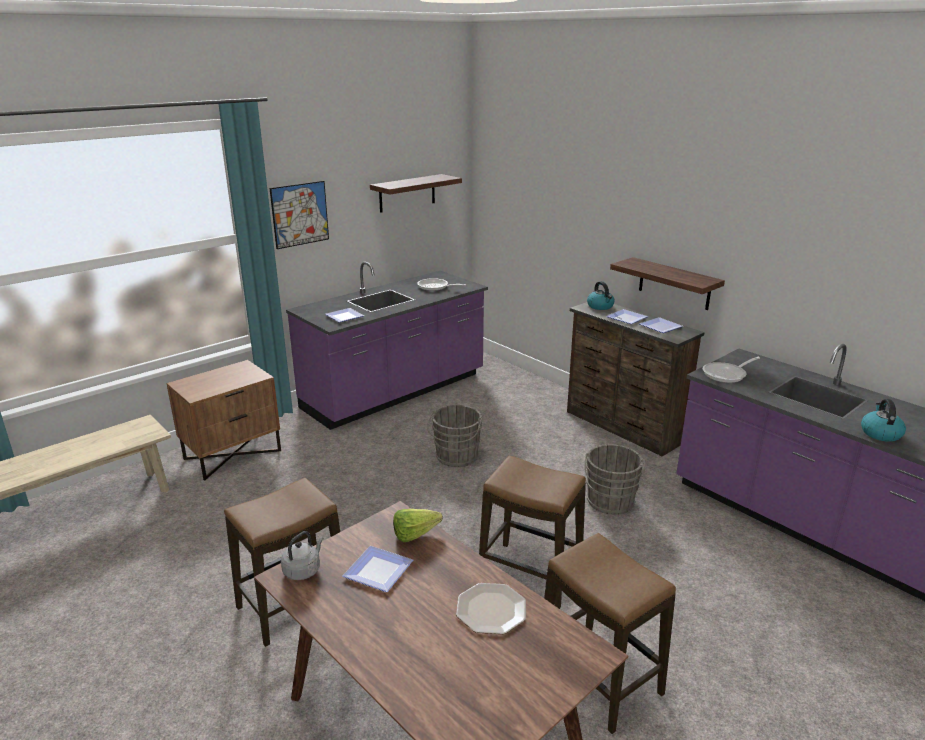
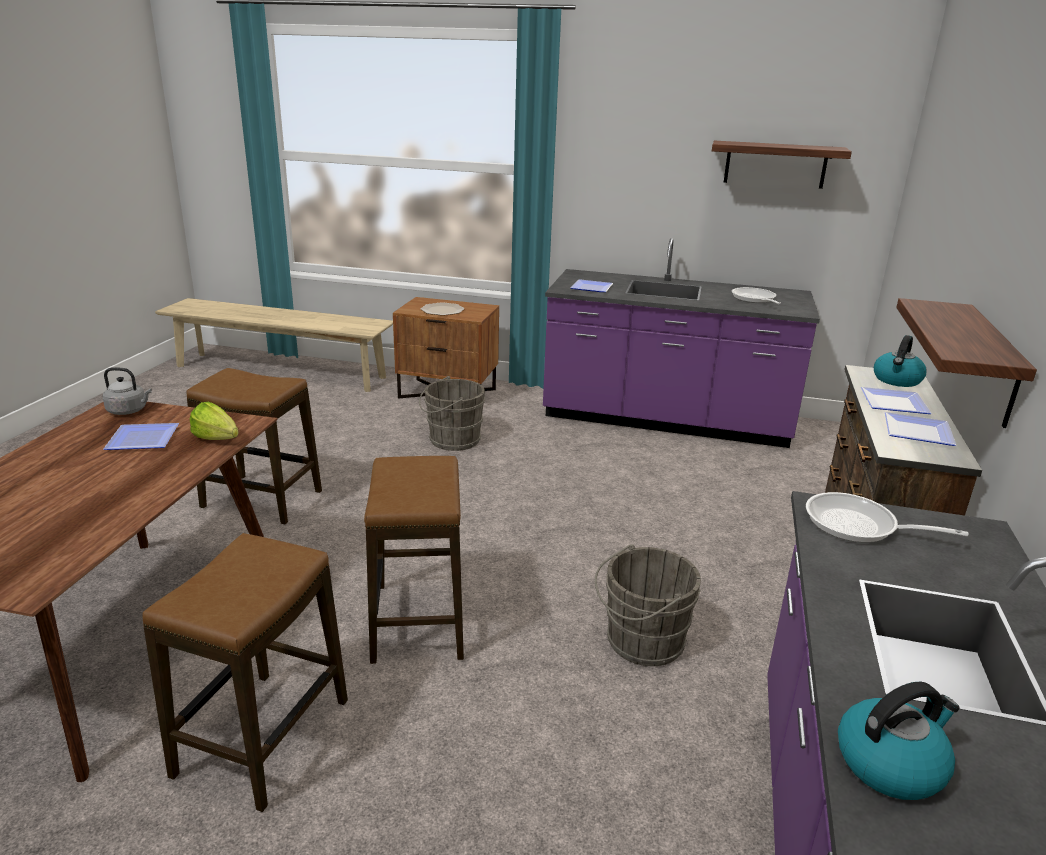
camera: 55 degrees right, 0 degrees up
picture [270,181,329,249] -> none
grey bucket [427,405,482,467] -> grey bucket moved to [419,376,485,451]
plate [456,583,526,634] -> plate moved to [420,302,465,316]

